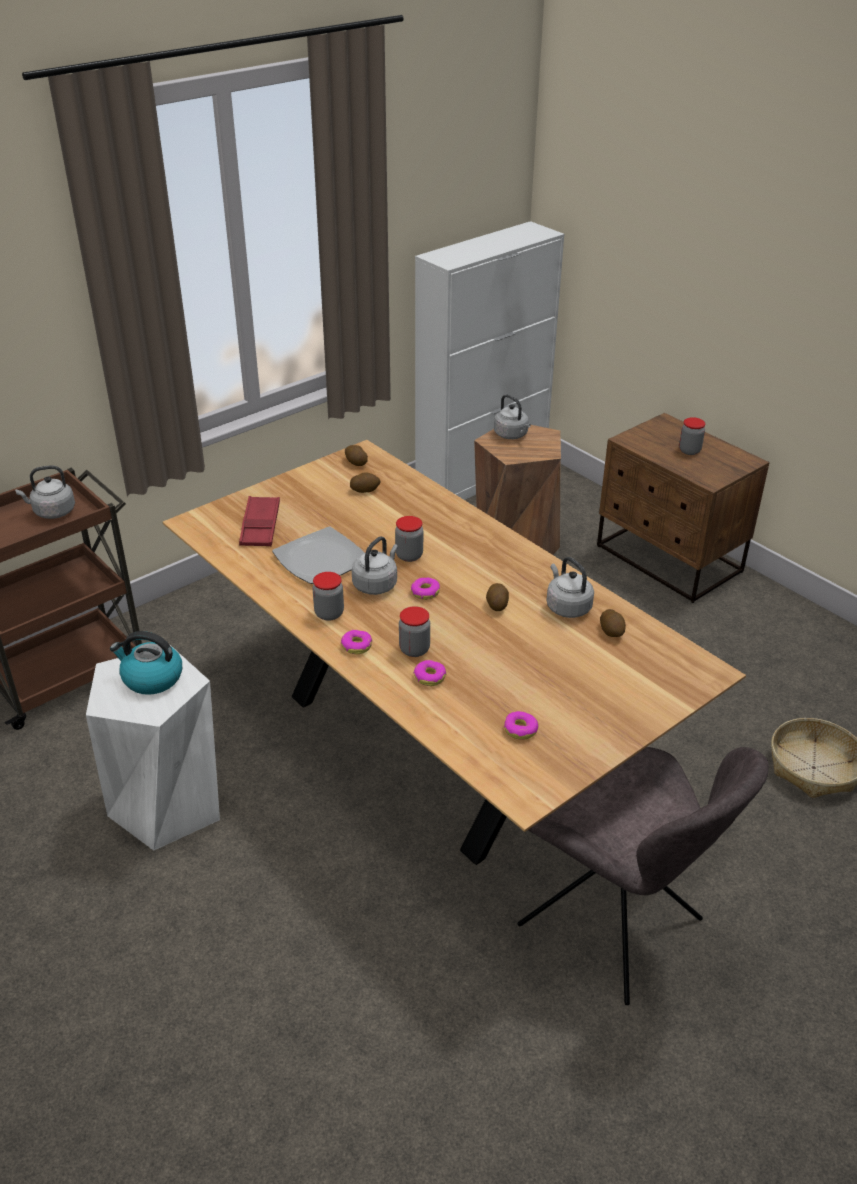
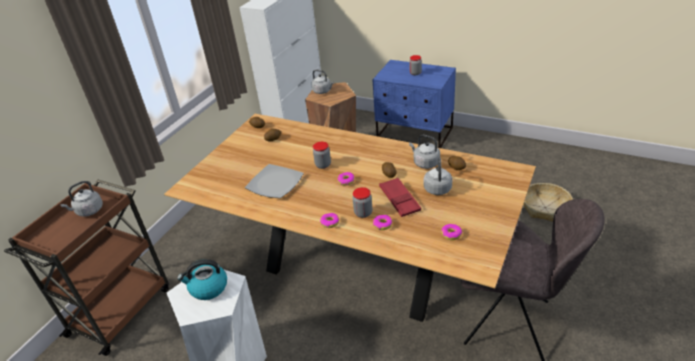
camera: 20 degrees left, 0 degrees up
red tray [239,496,280,546] -> red tray moved to [379,178,421,217]
jar [313,572,344,621] -> none
grey kettle [352,536,398,595] -> grey kettle moved to [424,158,452,195]
brown nightstand [597,413,770,603] -> blue nightstand [373,60,456,148]

